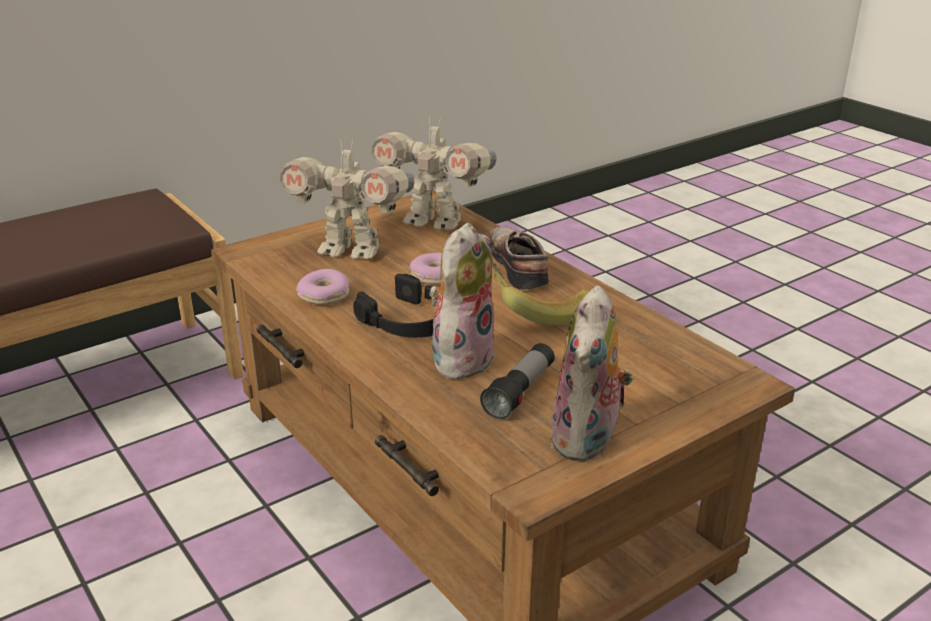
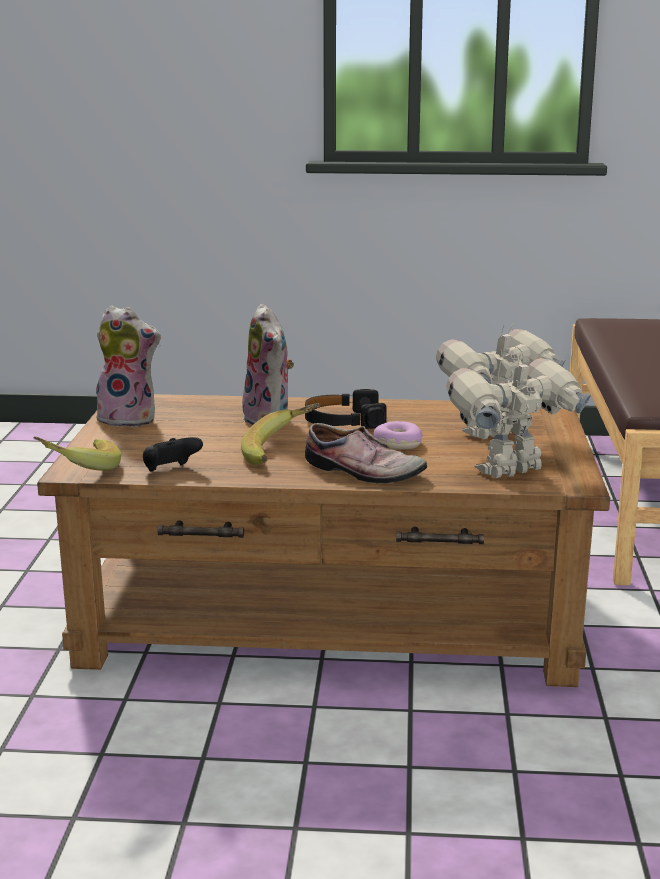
camera: 130 degrees right, 10 degrees down
donut [296,269,349,305] -> none
flashlight [480,343,555,420] -> none
plush toy [551,285,633,462] -> plush toy turned 135 degrees clockwise [96,305,161,427]
none -> banana [33,437,121,471]
none -> black game controller [143,437,203,472]

